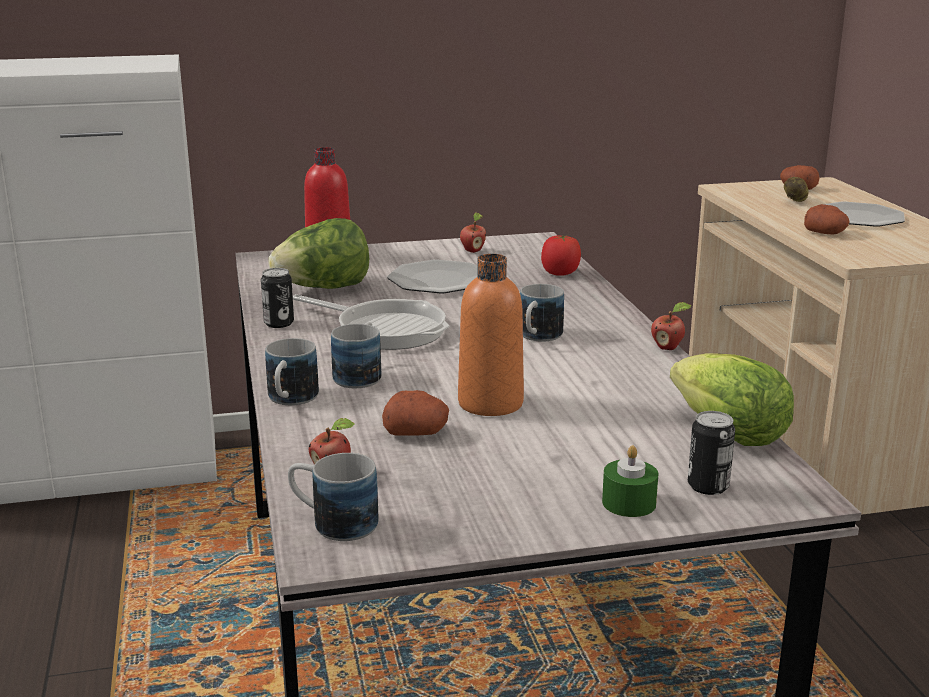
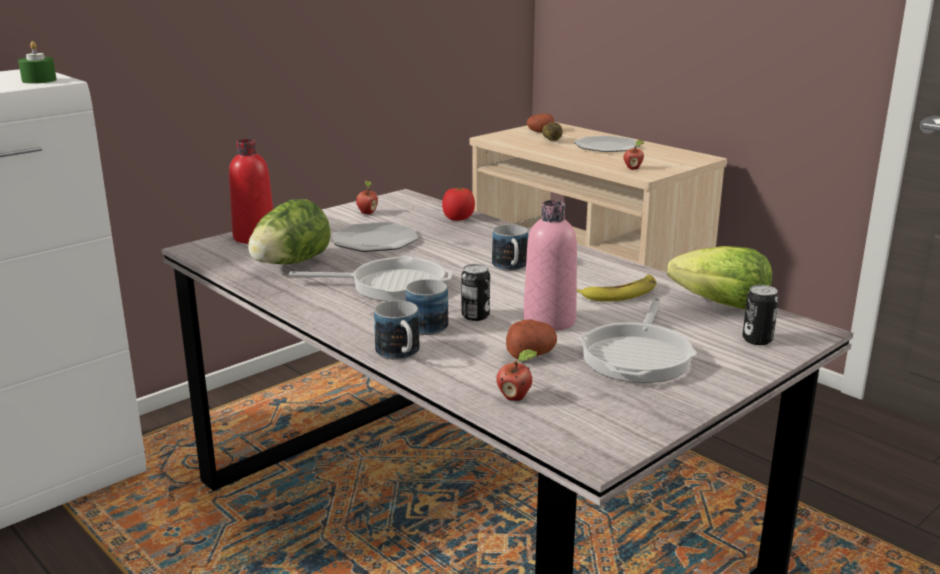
camera: 30 degrees left, 0 degrees up
can [261,268,294,328] -> can moved to [461,264,490,321]
mug [288,453,379,541] -> none
orange bottle [458,254,524,416] -> pink bottle [523,200,577,331]
green candle [602,445,659,517] -> green candle moved to [18,41,57,84]
apple [651,302,691,350] -> apple moved to [623,140,644,170]
potato [804,204,849,235] -> none
none -> banana [577,275,657,301]
none -> frying pan [580,298,697,383]

